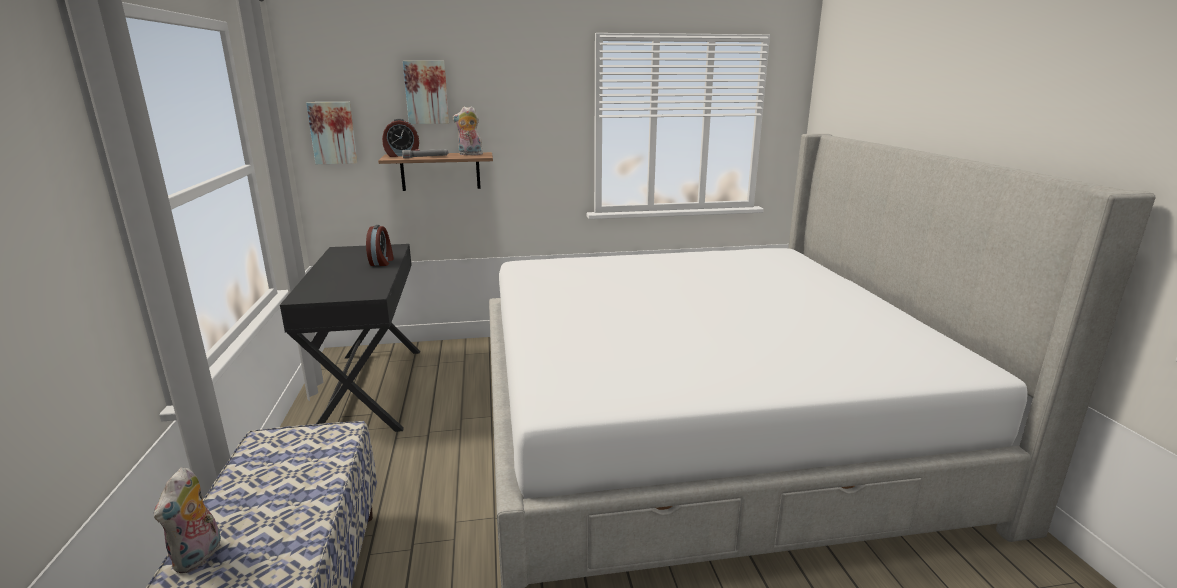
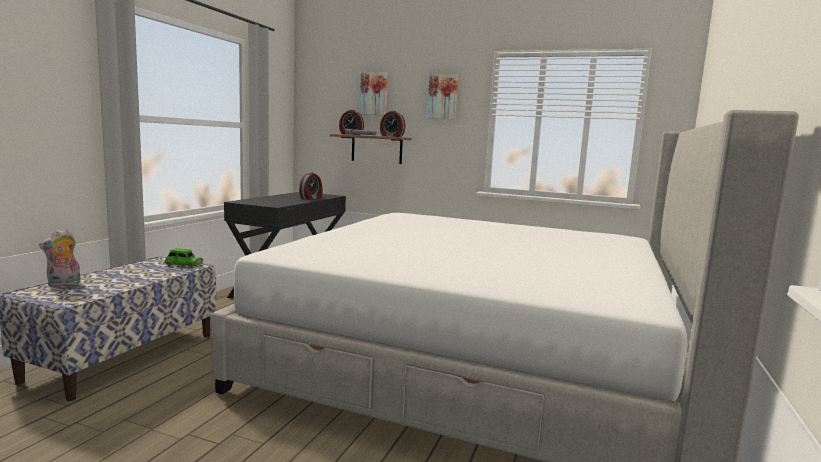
camera: 30 degrees right, 10 degrees down
picture [306,102,358,164] -> picture moved to [427,74,458,120]
plush toy [452,106,483,155] -> alarm clock [380,111,405,137]
none -> green toy car [165,248,203,267]

